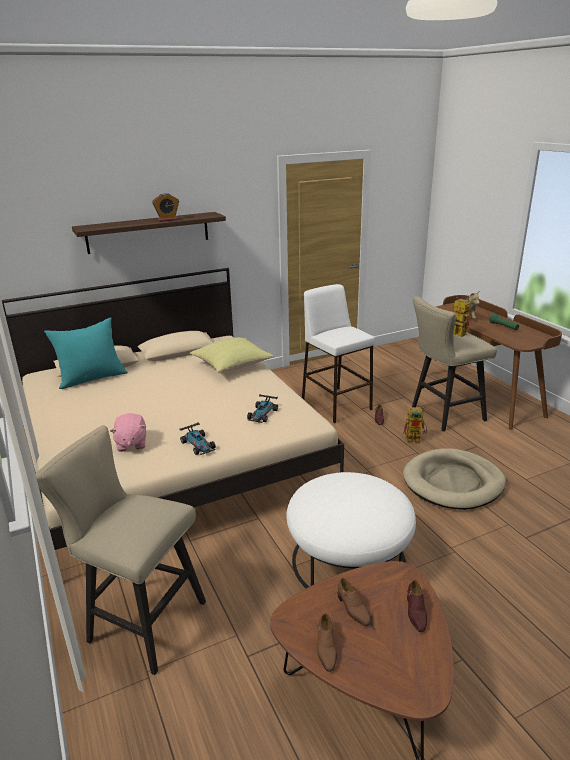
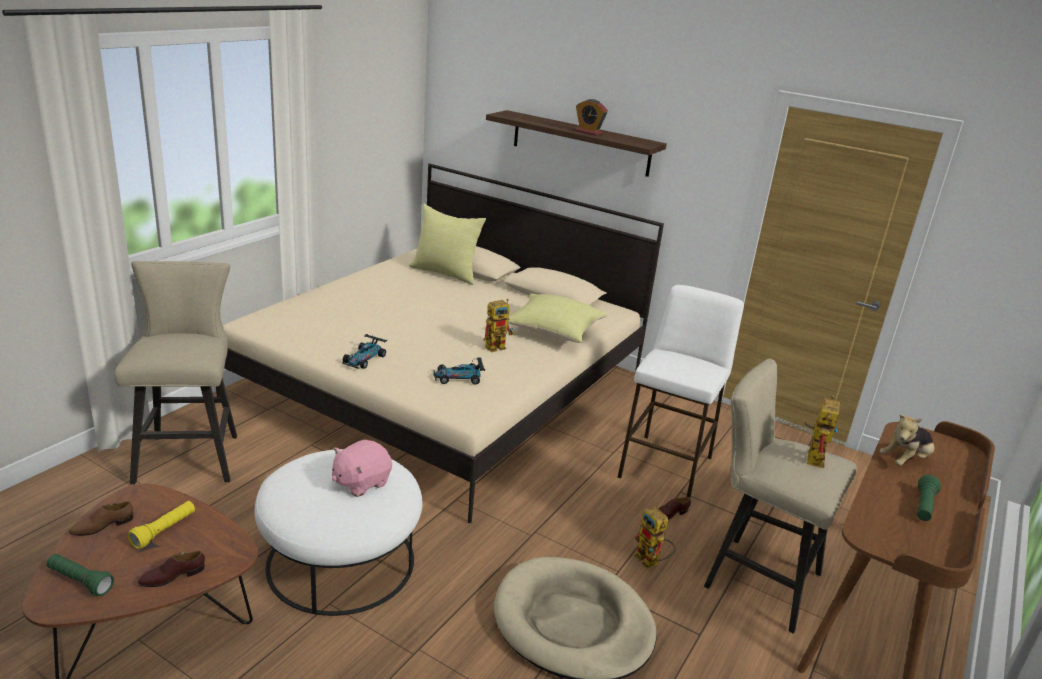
camera: 55 degrees right, 0 degrees up
turquoise pillow [44,317,128,389] -> yellow pillow [409,204,486,285]
pink plush toy [110,413,146,452] -> pink plush toy moved to [332,440,392,497]
brown shoe [338,578,370,626] -> yellow flashlight [128,501,195,549]
none -> green flashlight [47,554,114,596]
none -> toy robot [484,299,514,352]

